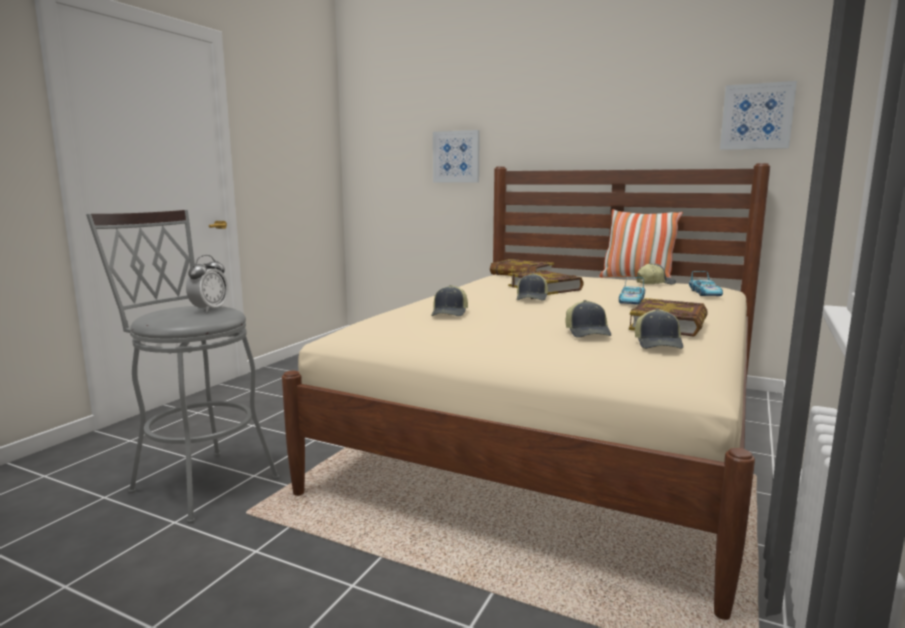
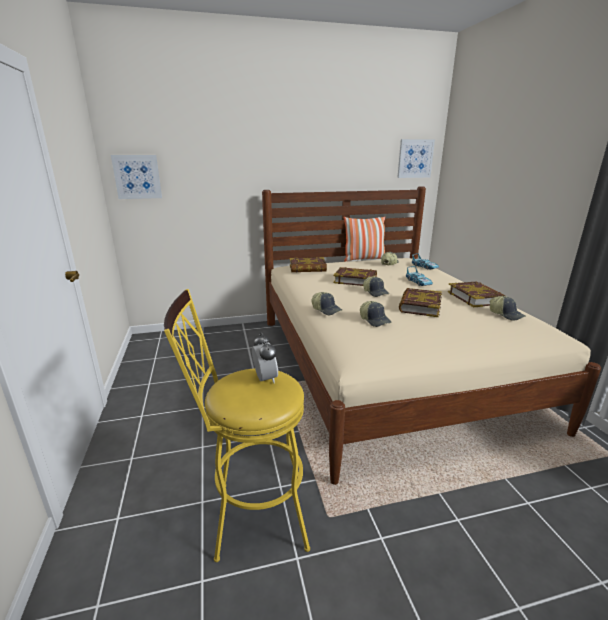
camera: 40 degrees left, 10 degrees up
grey stool [86,210,279,524] -> yellow stool [164,289,310,562]
picture [433,130,480,182] -> picture moved to [111,155,162,199]
cap [566,300,611,338] -> cap moved to [312,292,342,315]
none -> book [399,288,442,317]

